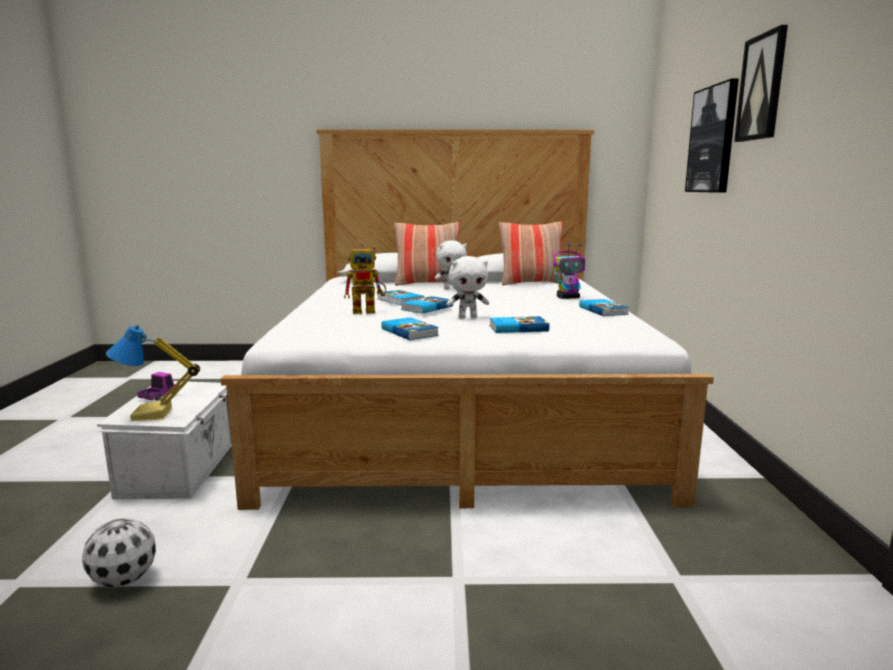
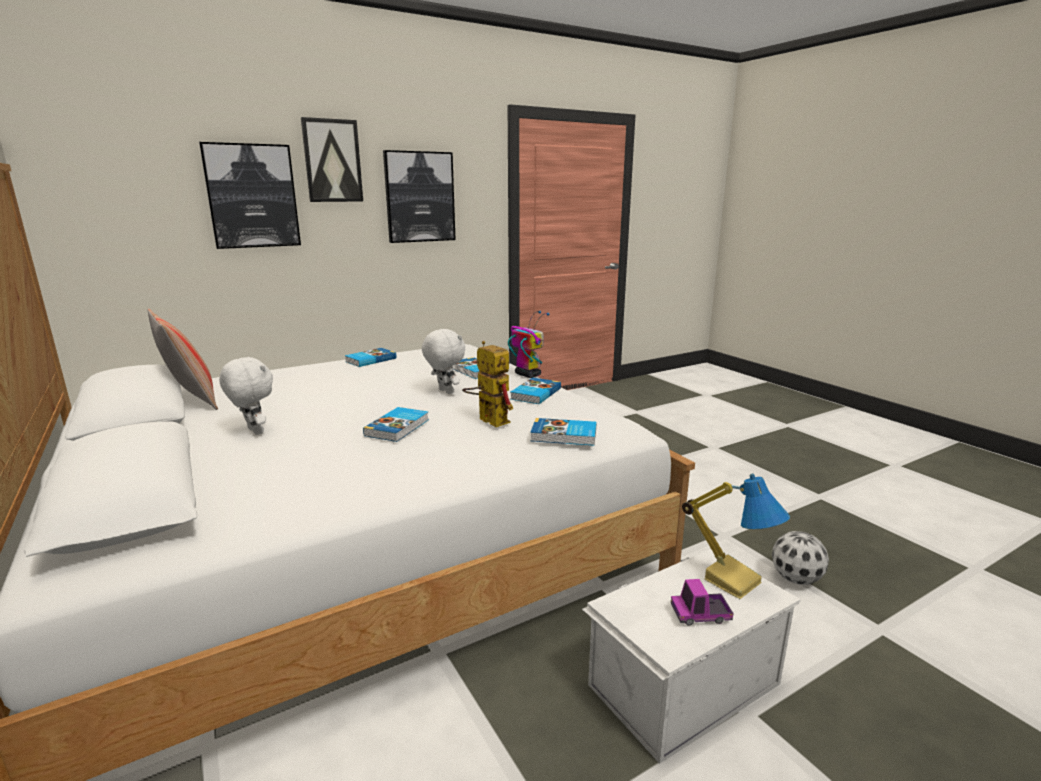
camera: 120 degrees left, 5 degrees up
pillow [394,222,460,286] -> none
book [401,296,453,314] -> book moved to [530,418,596,446]
toy robot [554,243,585,299] -> toy robot moved to [508,311,550,378]
none -> picture [383,150,456,243]

